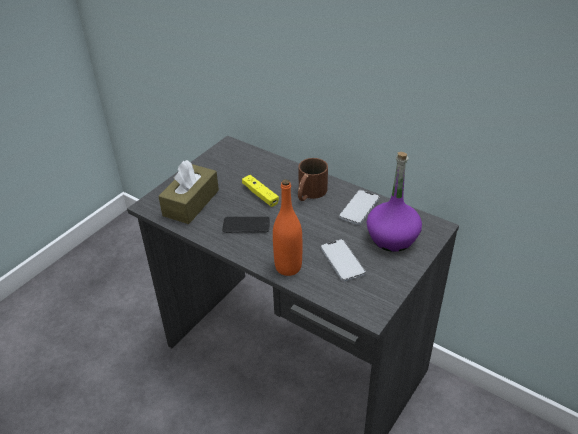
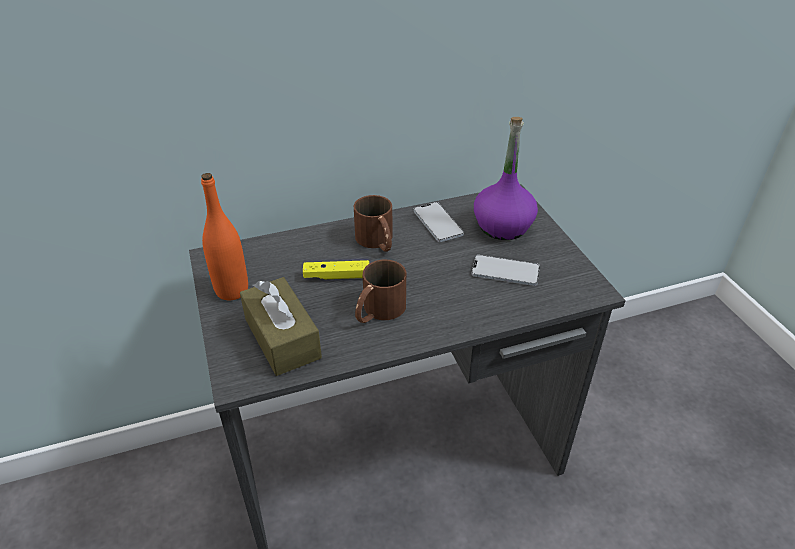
camera: 55 degrees left, 0 degrees up
phone [222,217,270,233] -> brown mug [355,260,406,323]
orange bottle [273,179,302,276] -> orange bottle moved to [201,173,248,300]

